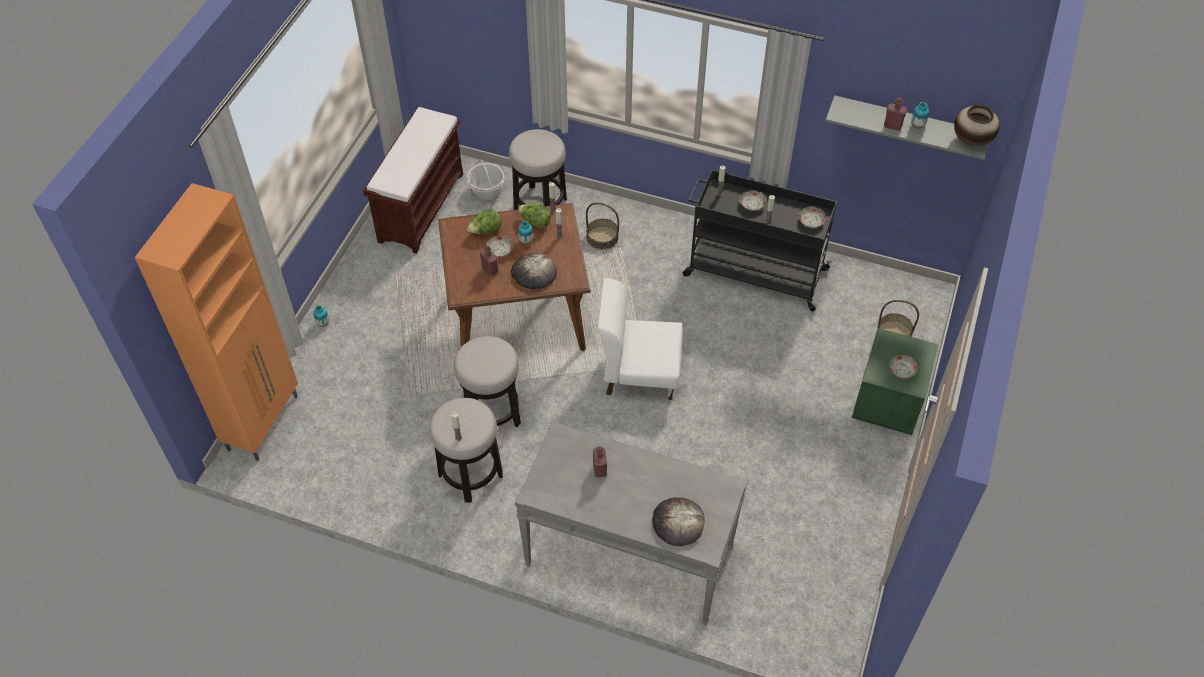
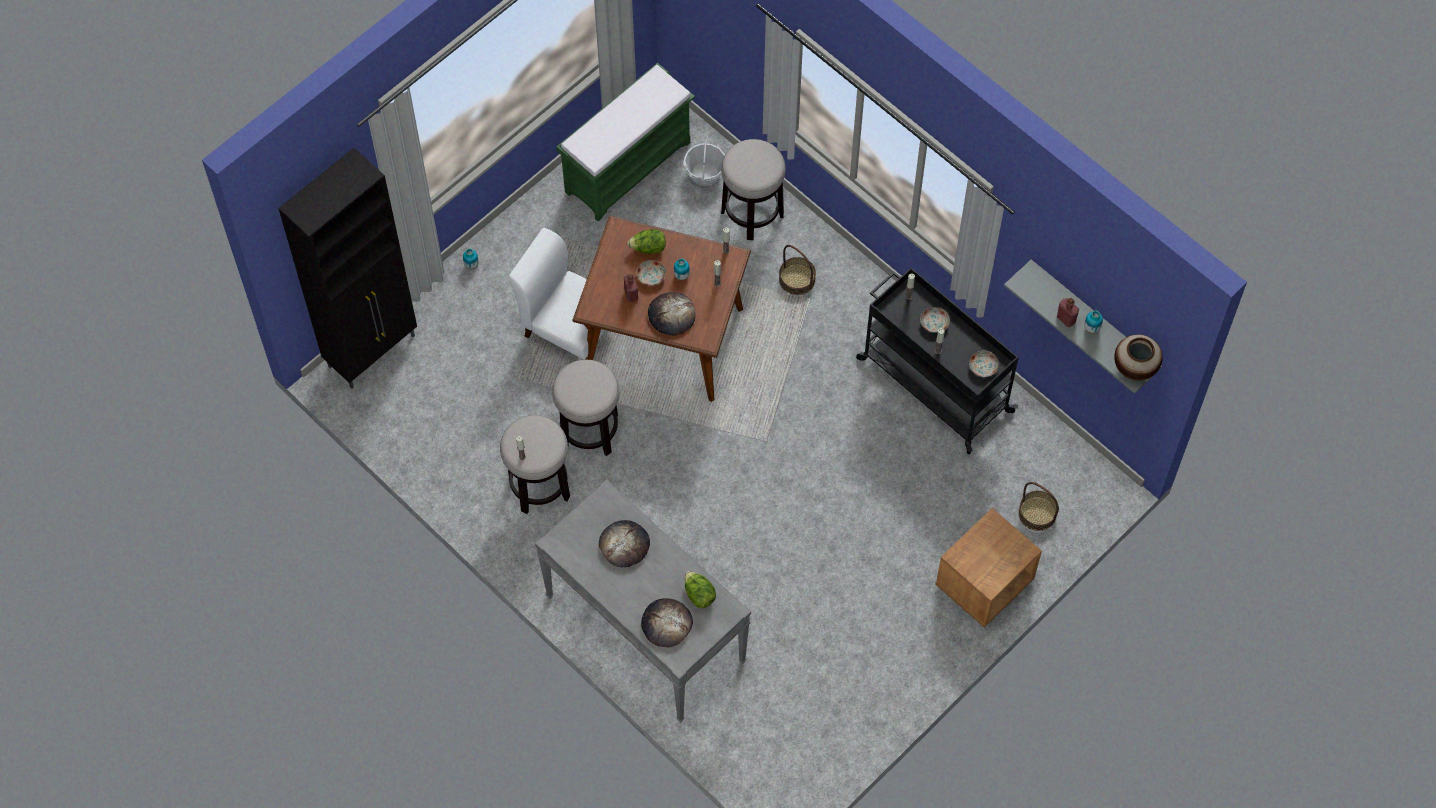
camera: 25 degrees right, 10 degrees up
orange cabinet [135,183,298,461] -> black cabinet [278,148,417,389]
brown bench [363,107,463,254] -> green bench [556,63,695,221]
lettuce [518,203,551,229] -> lettuce moved to [685,571,716,608]
red bottle [593,446,607,478] -> bread [599,520,650,567]
white chair [598,278,683,400] -> white chair moved to [509,228,605,360]
green nightstand [852,328,939,435] -> brown nightstand [935,508,1042,628]
plate [889,355,918,378] -> none

